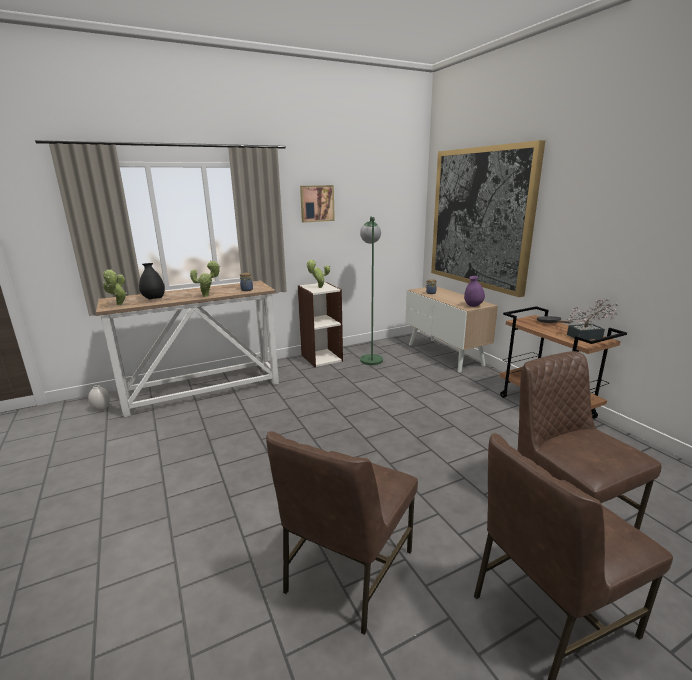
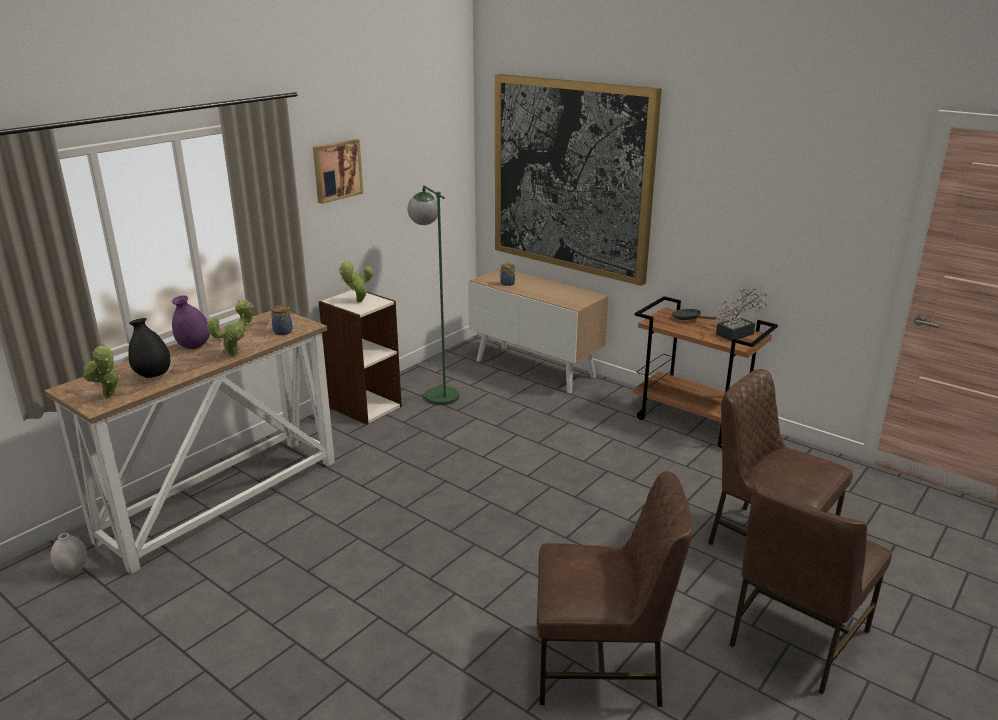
camera: 25 degrees left, 5 degrees up
brown chair [266,431,418,635] -> brown chair turned 90 degrees counterclockwise [537,471,693,707]
purple vase [464,276,485,307] -> purple vase moved to [172,295,210,349]

